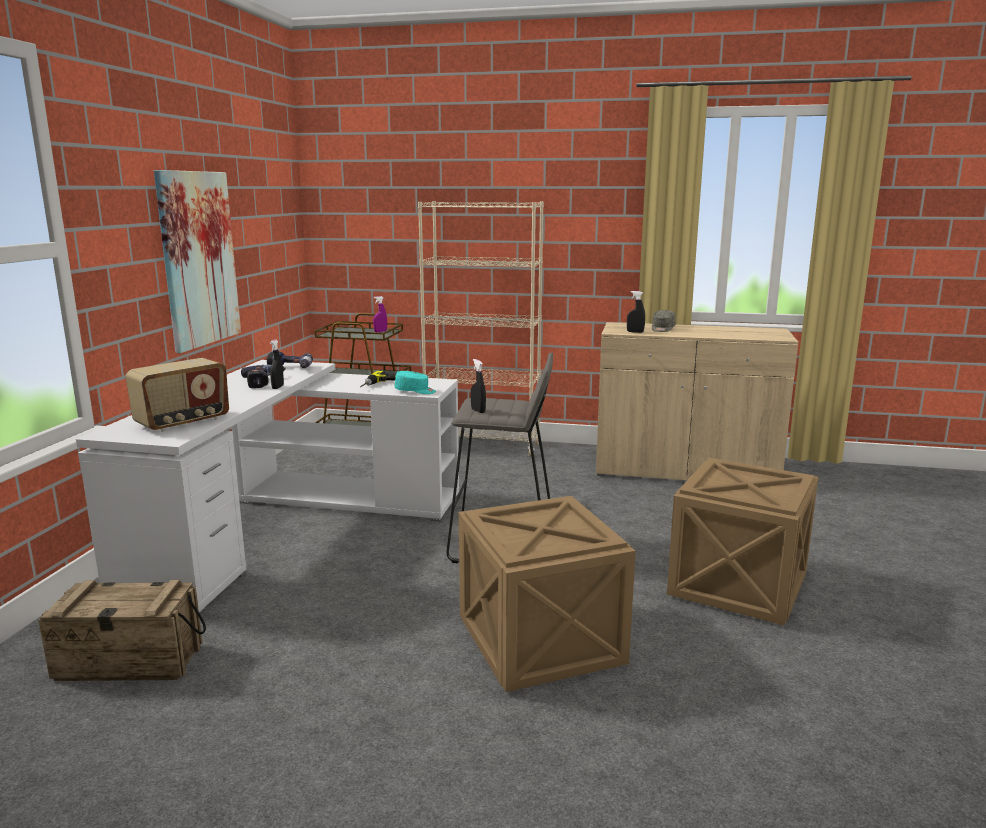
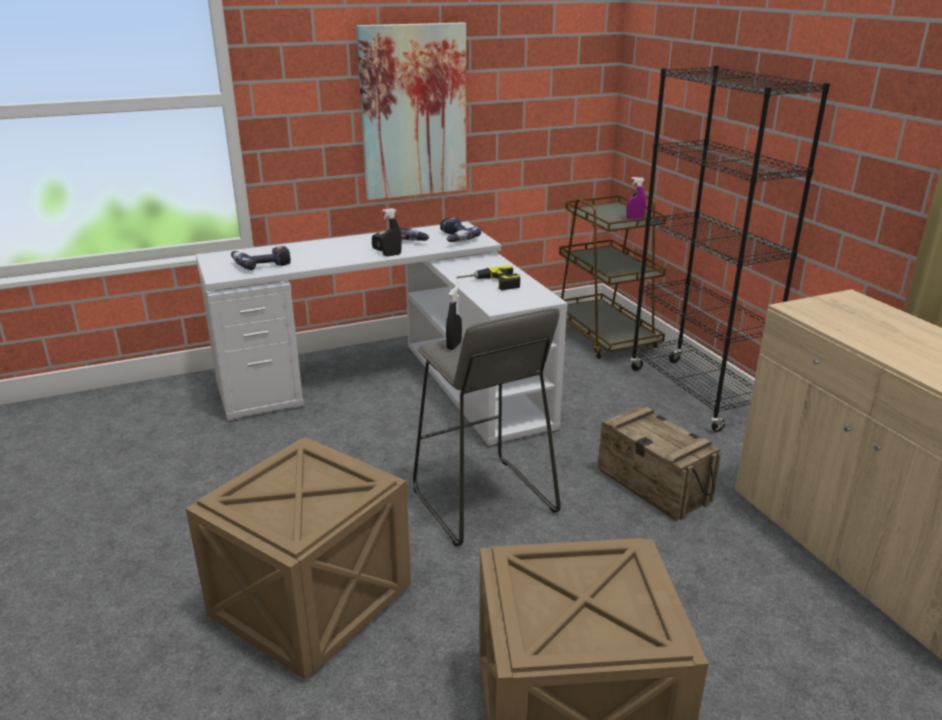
camera: 55 degrees right, 10 degrees up
crate [38,580,206,681] -> crate moved to [598,406,721,521]
radio [125,358,229,432] -> power drill [231,246,291,270]
turquoise cap [395,371,436,394] -> none
beige bookcase [418,201,544,458] -> black bookcase [630,65,830,432]
black spray bottle [627,291,645,333] -> none
grey cap [652,310,676,332] -> none

